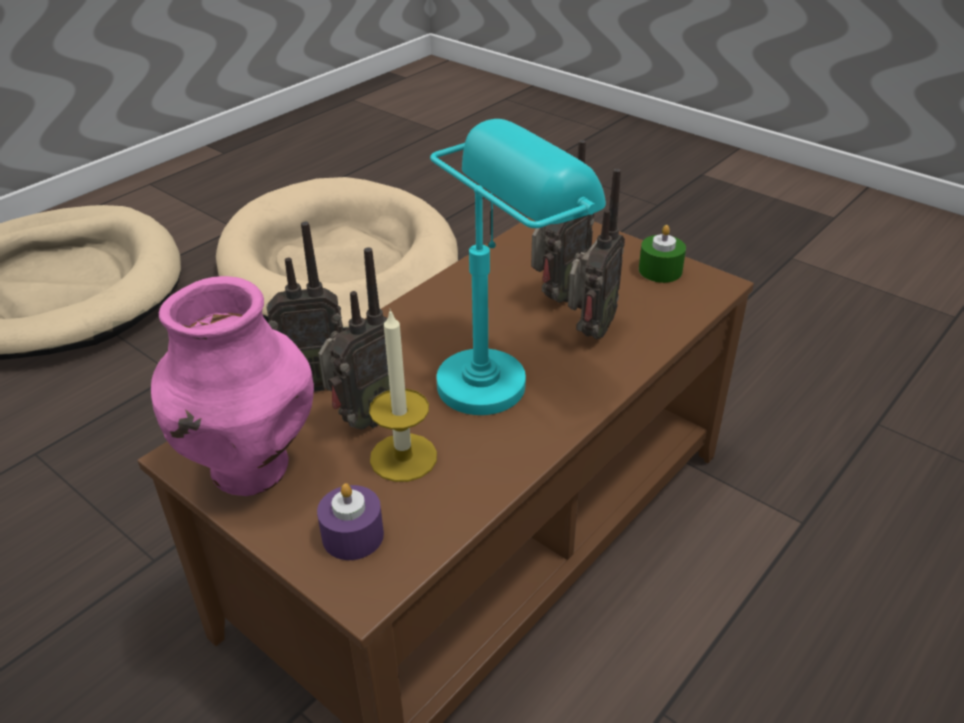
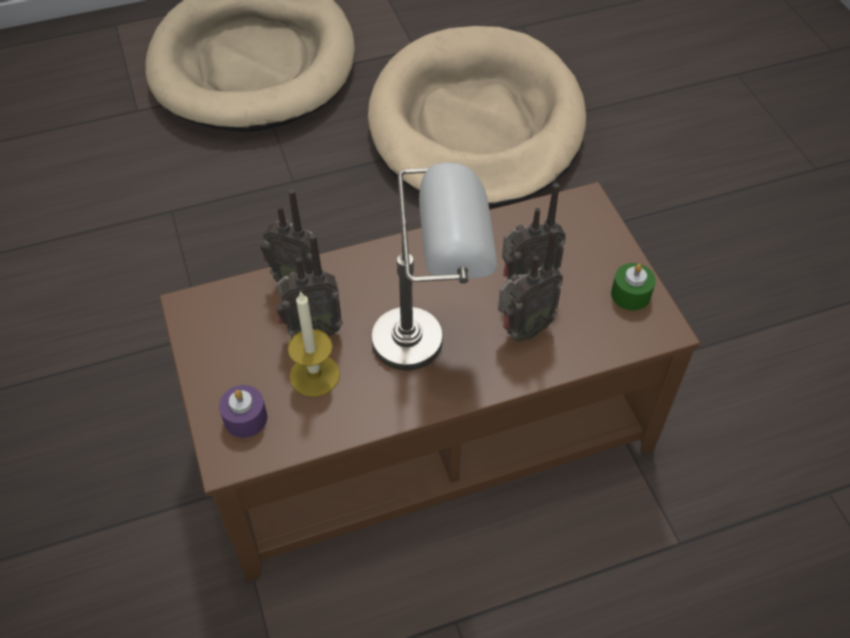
camera: 30 degrees right, 15 degrees up
pink vase [151,276,314,496] -> none
turquoise table lamp [430,119,606,415] -> grey table lamp [371,163,497,370]

